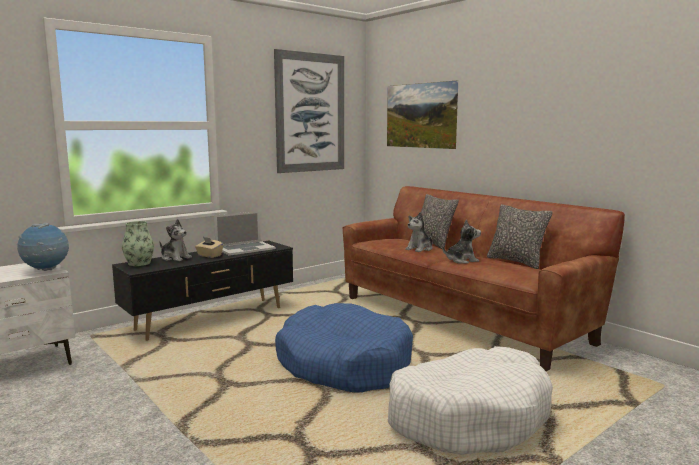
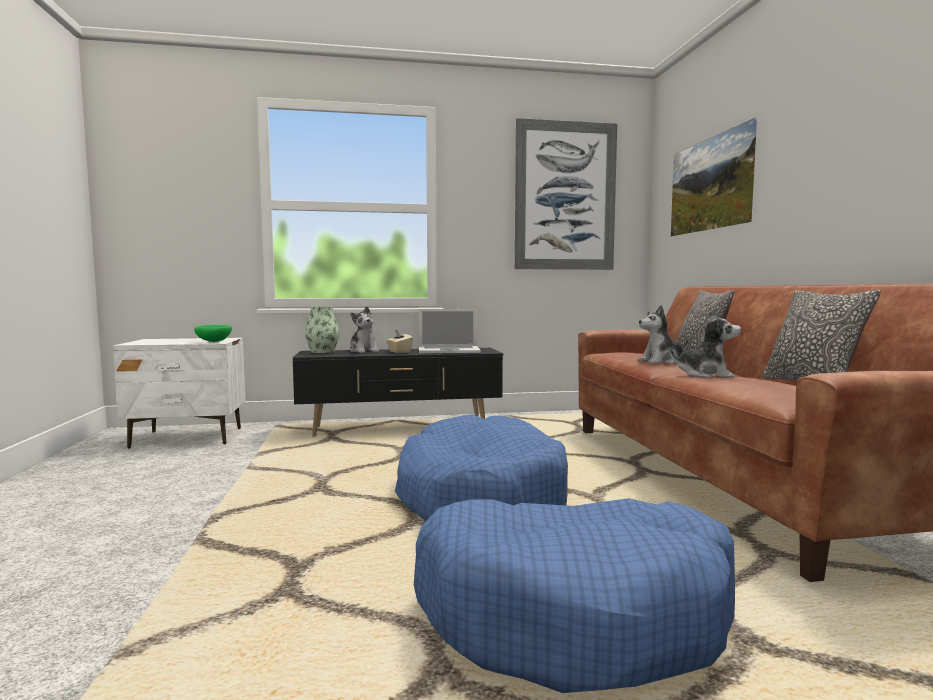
camera: 30 degrees right, 5 degrees down
globe [17,223,69,271] -> green bowl [194,325,232,342]
white dog bed [388,346,553,455] -> blue dog bed [414,498,735,693]

